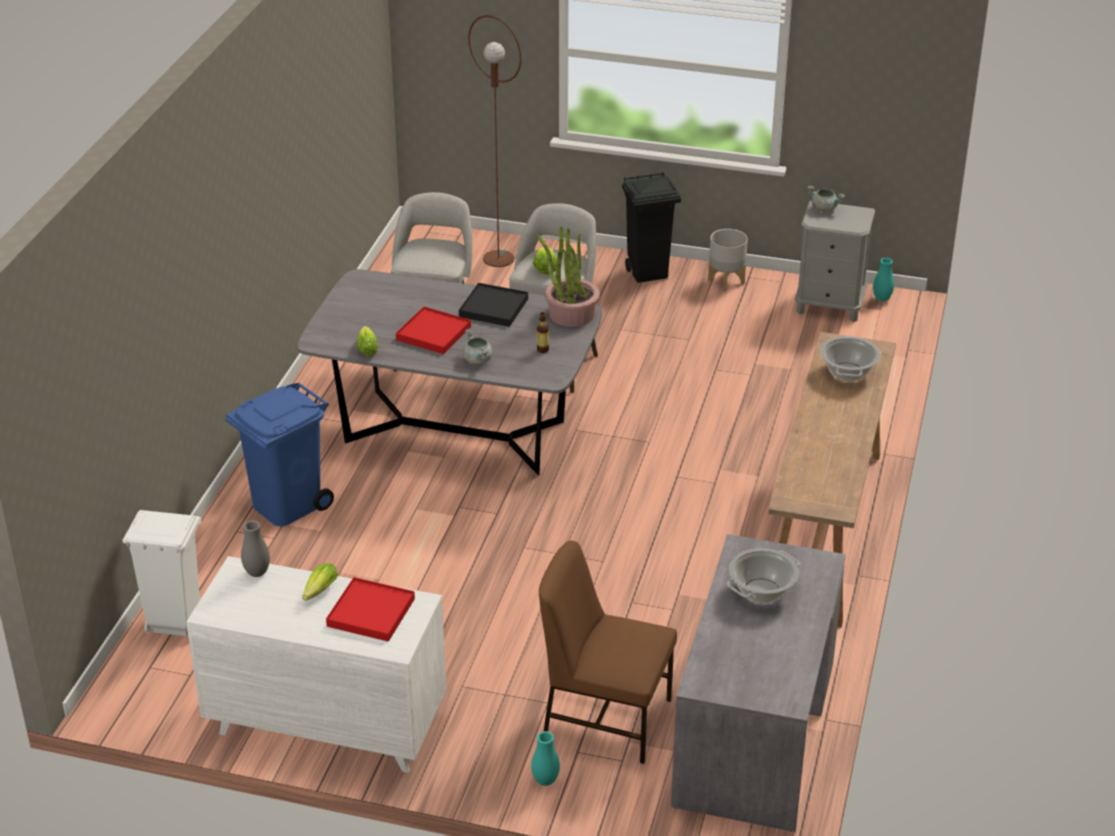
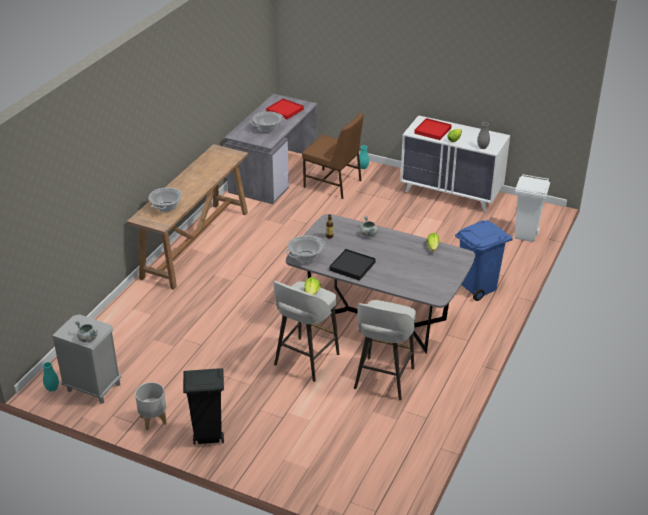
camera: 170 degrees left, 0 degrees up
red tray [396,307,471,354] -> red tray moved to [266,99,304,120]
brown floor lamp [468,15,521,267] -> none
potted plant [537,227,600,327] -> cooking pot [285,236,326,263]

